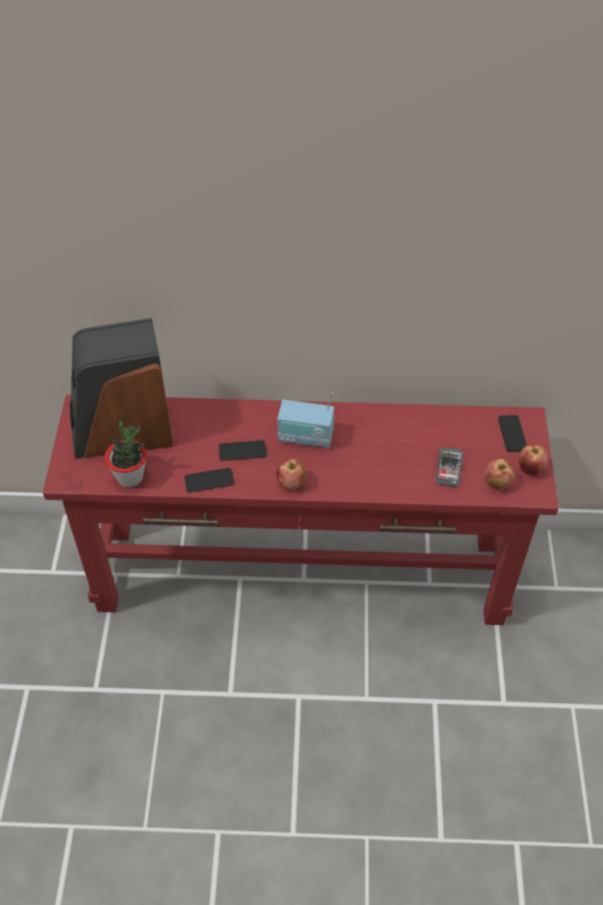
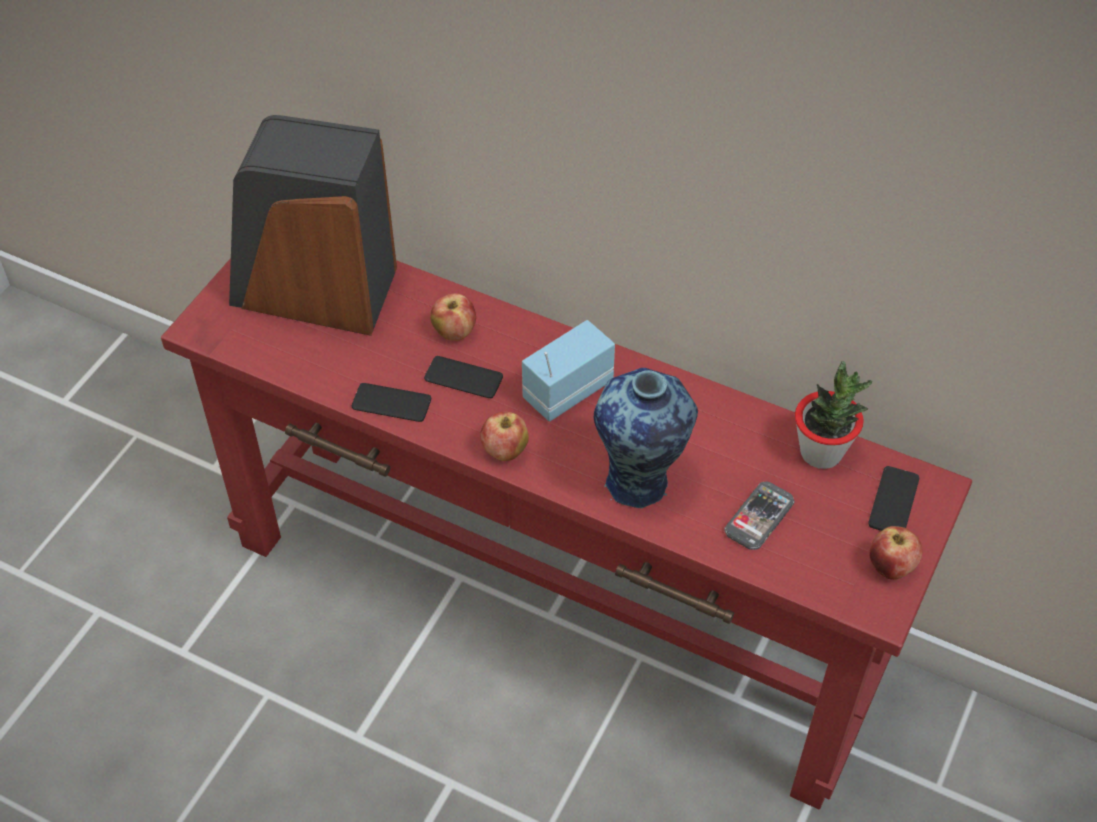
camera: 25 degrees right, 0 degrees up
potted plant [105,420,147,487] -> potted plant moved to [795,361,872,469]
radio [277,393,334,448] -> radio turned 105 degrees clockwise [522,320,615,422]
apple [484,459,514,490] -> apple moved to [430,293,476,341]
none -> vase [594,368,698,508]

